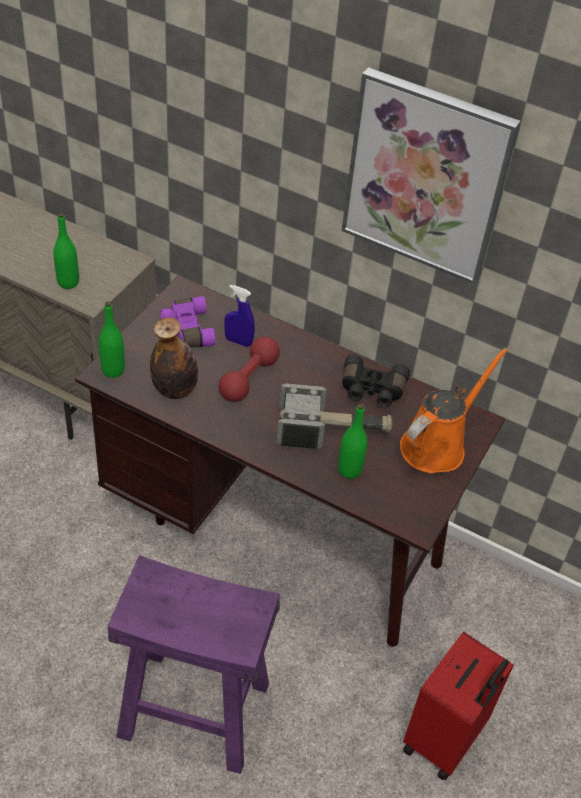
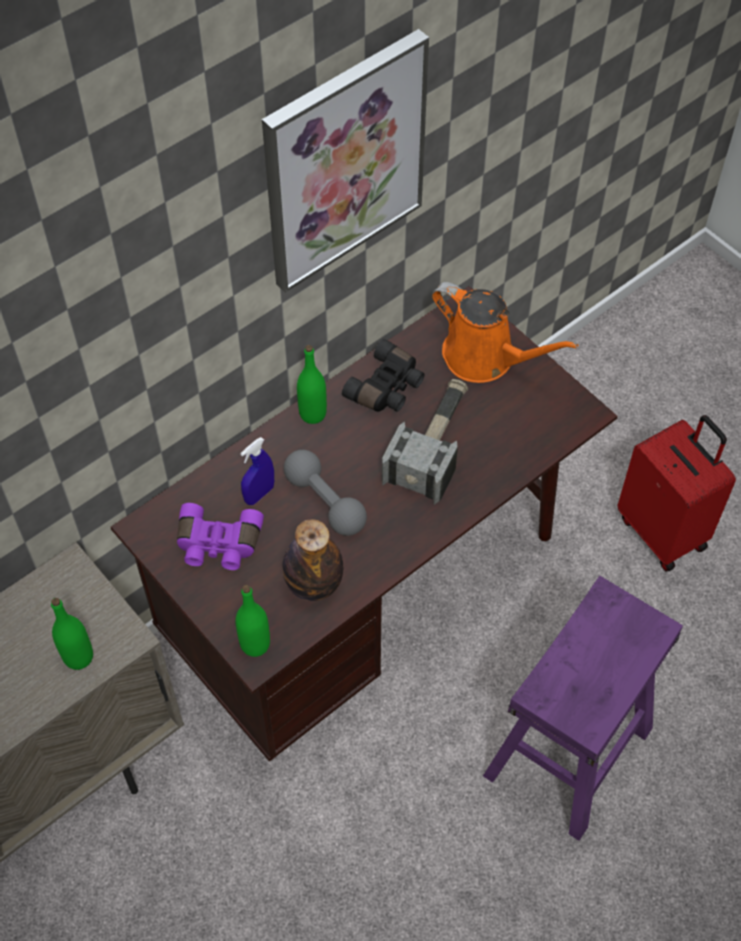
camera: 65 degrees left, 10 degrees up
red dumbbell [219,337,280,402] -> grey dumbbell [284,450,367,536]
green bottle [338,403,367,479] -> green bottle moved to [297,345,327,424]
orange watering can [400,348,508,473] -> orange watering can turned 150 degrees clockwise [432,282,578,383]

